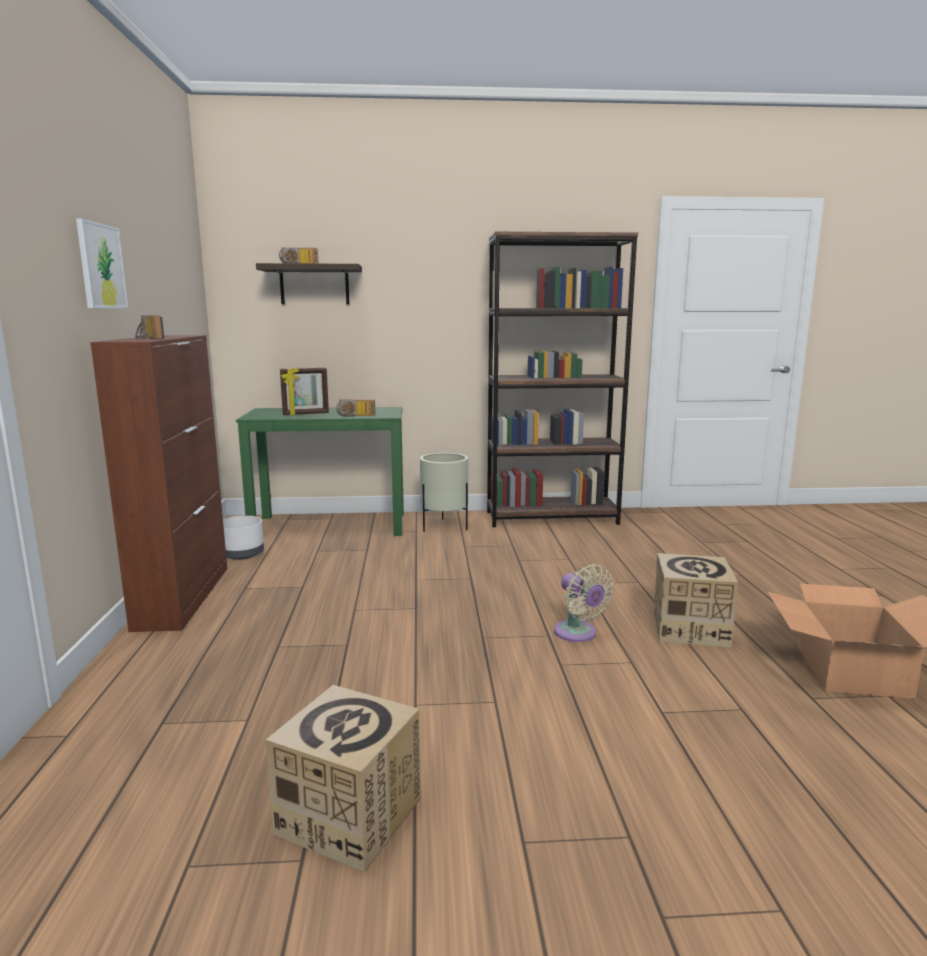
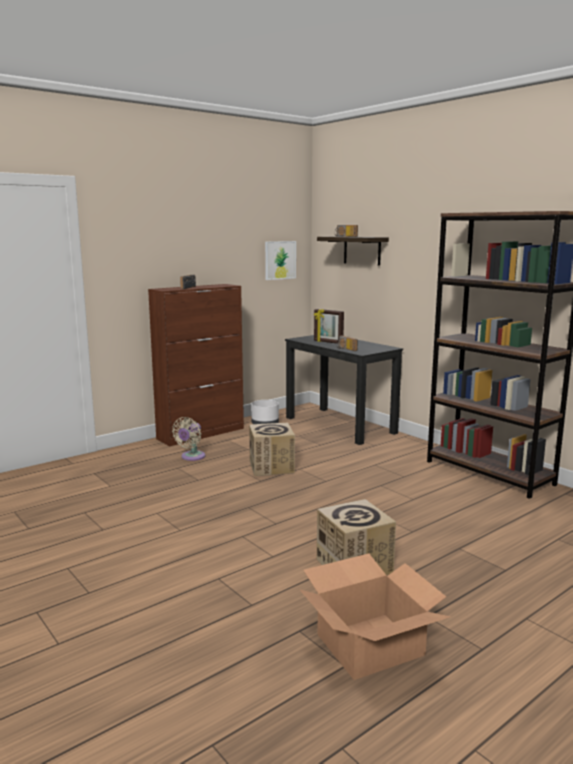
camera: 55 degrees right, 0 degrees up
picture [76,218,128,308] -> picture moved to [265,241,296,280]
green desk [236,407,404,536] -> black desk [285,335,403,445]
cardboard box [265,685,421,872] -> cardboard box moved to [249,423,295,476]
beige planter [420,453,468,532] -> none
beige fan [554,564,614,642] -> beige fan moved to [172,417,205,461]

